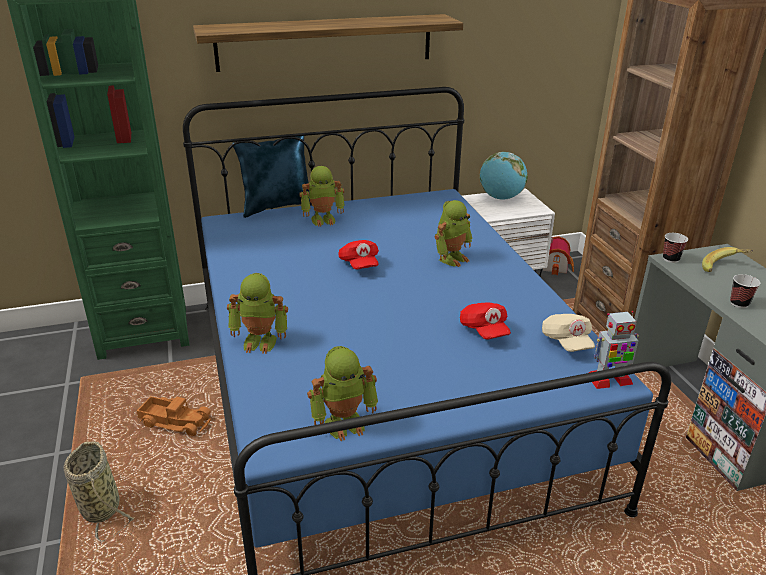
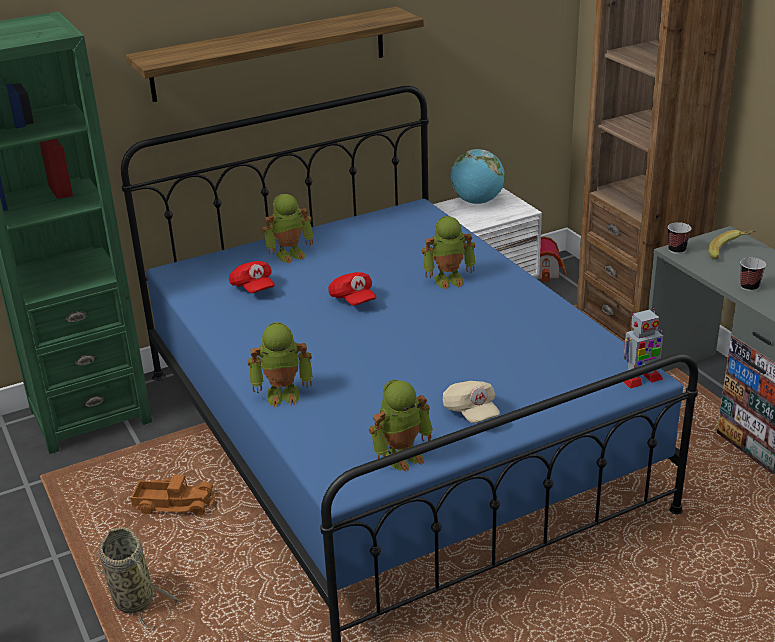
camera: 10 degrees left, 0 degrees up
blue pillow [232,136,312,218] -> none
toy robot [435,200,473,267] -> toy robot turned 45 degrees clockwise [421,216,475,289]
red cap [460,302,511,339] -> red cap moved to [229,261,275,293]
beige cap [542,314,595,352] -> beige cap moved to [443,381,500,423]

